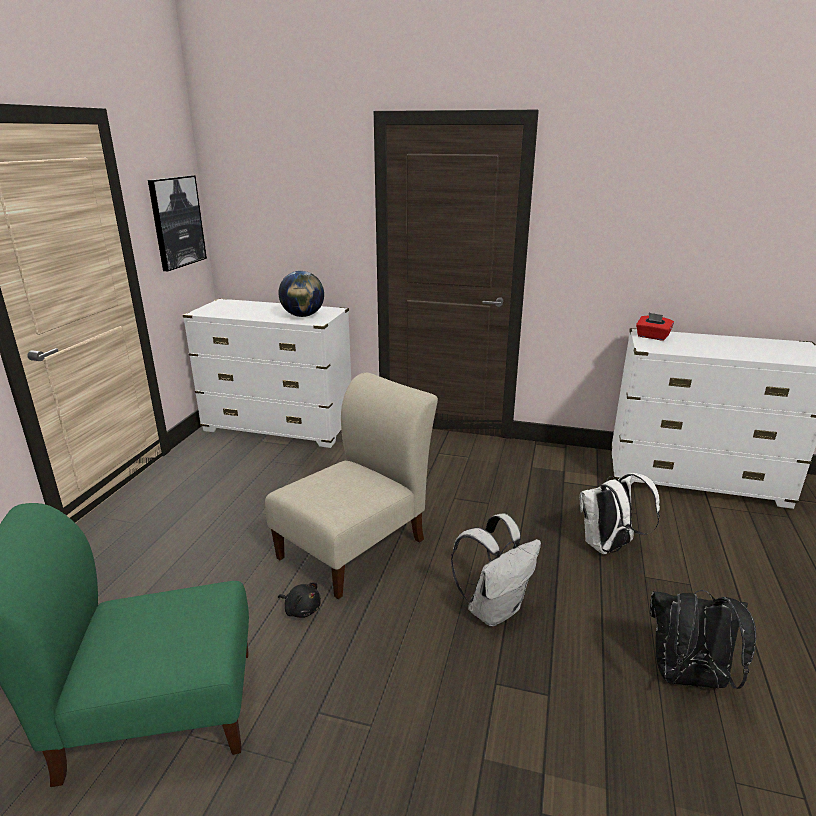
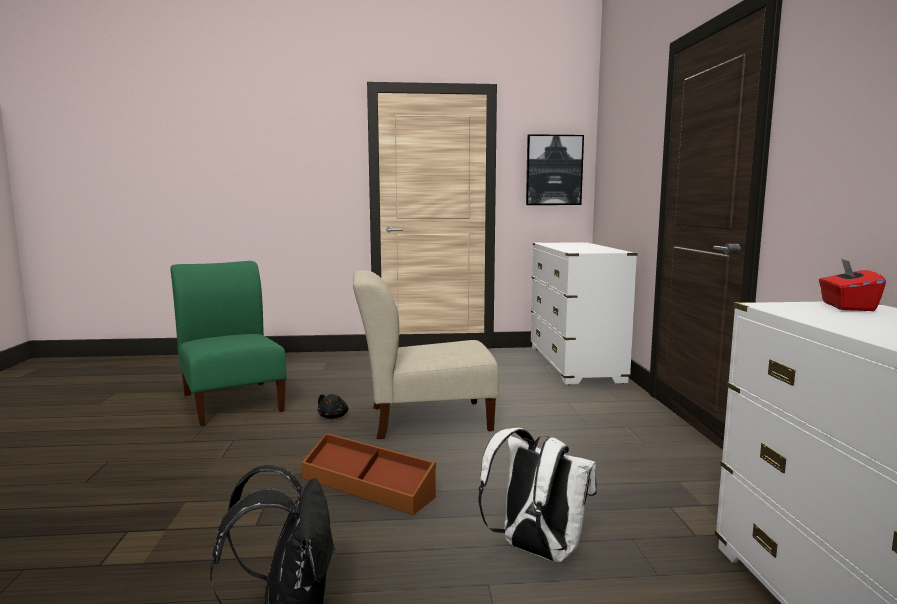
camera: 70 degrees right, 15 degrees down
beige chair [265,372,438,599] -> beige chair turned 150 degrees clockwise [353,270,499,439]
globe [279,271,324,317] -> none
white backpack [451,513,541,626] -> brown storage box [302,433,436,515]

